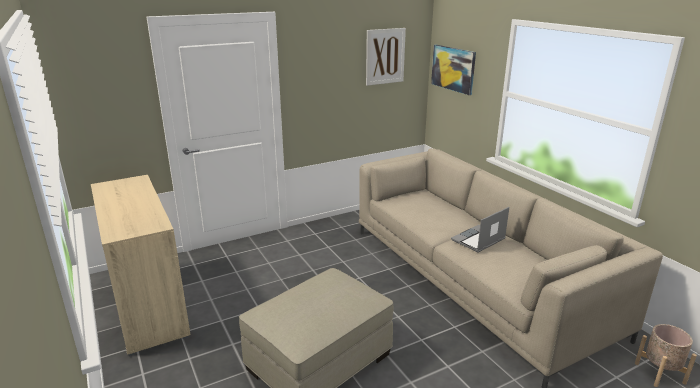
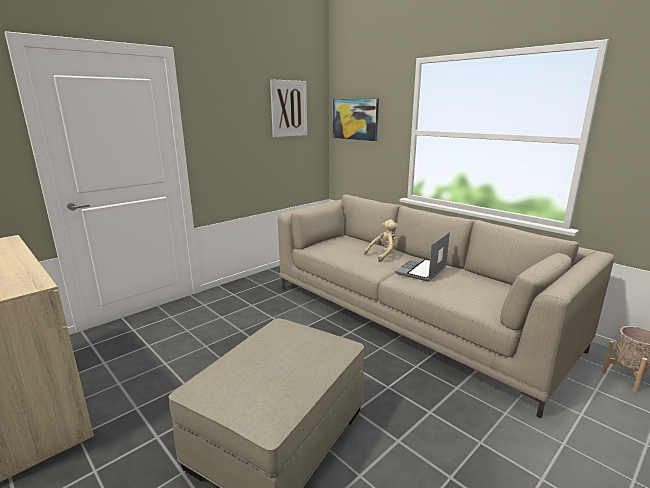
camera: 15 degrees left, 5 degrees down
none -> beige plush toy [364,220,398,262]

